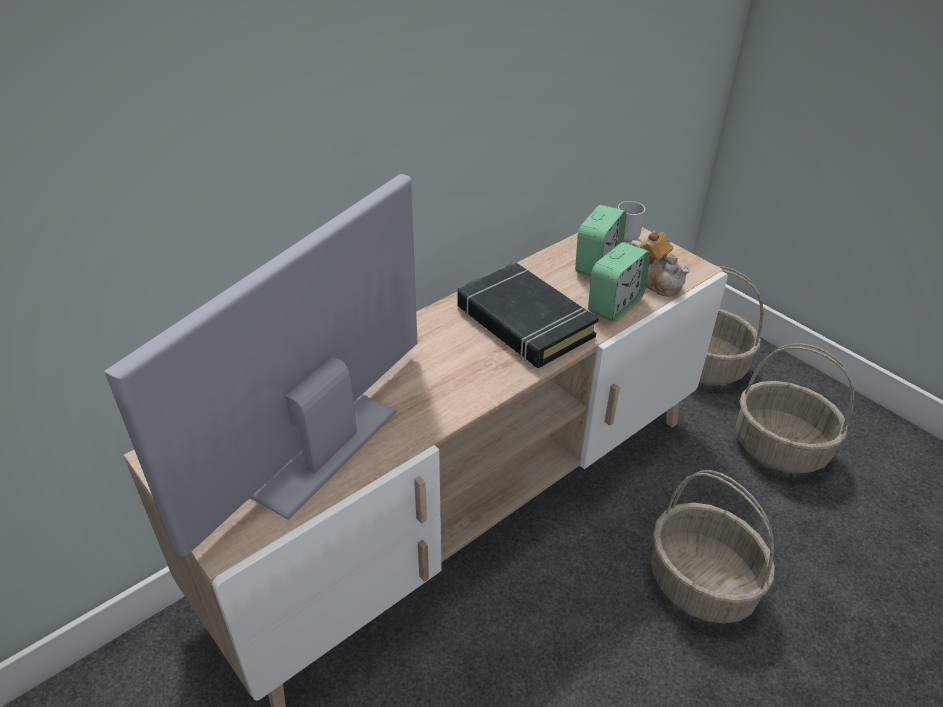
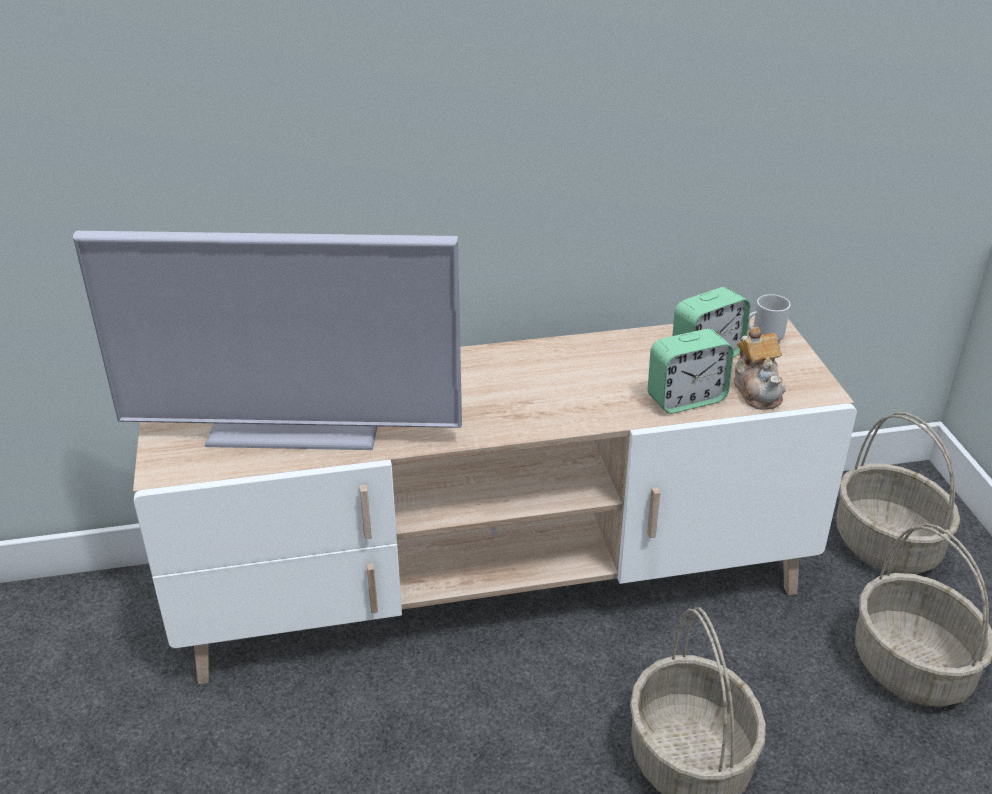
camera: 30 degrees right, 5 degrees down
television [104,174,417,557] -> television turned 150 degrees counterclockwise [73,231,462,450]
black book [457,262,599,368] -> none

